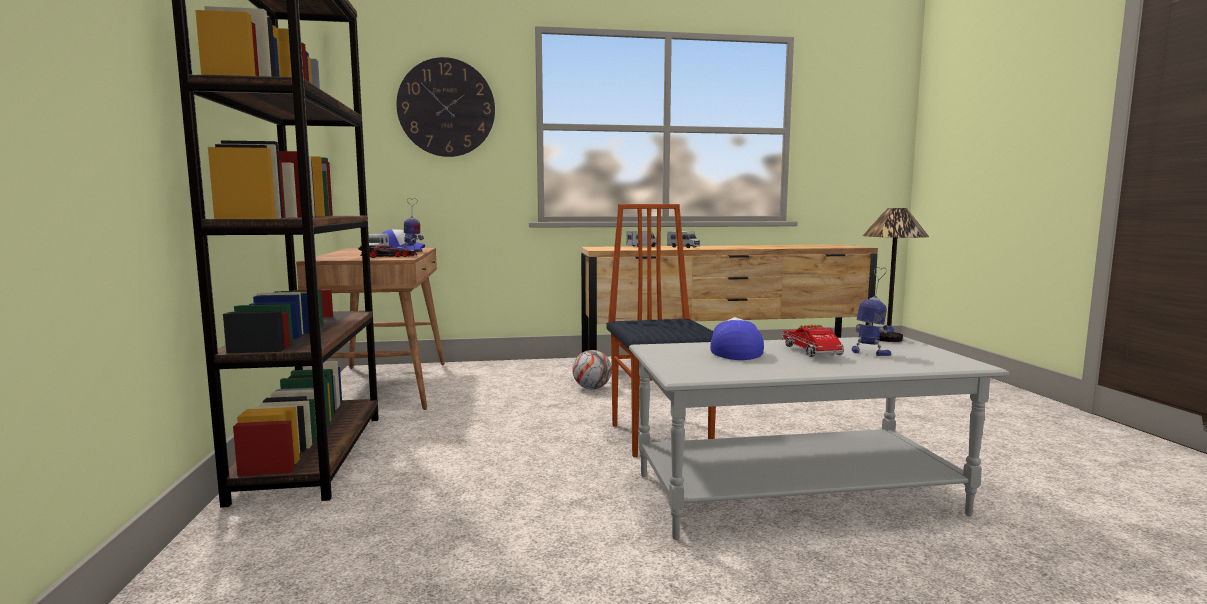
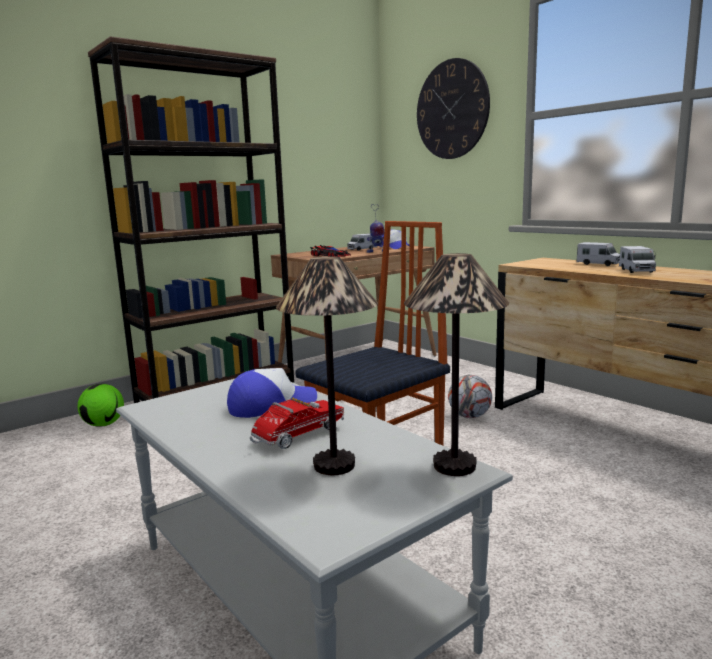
camera: 60 degrees right, 5 degrees up
toy robot [852,267,894,356] -> table lamp [276,256,378,475]
none -> football [78,384,124,427]

